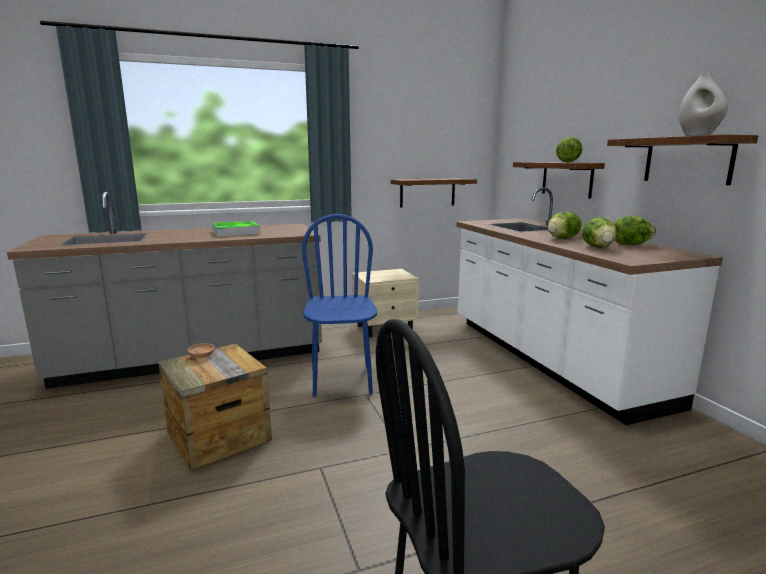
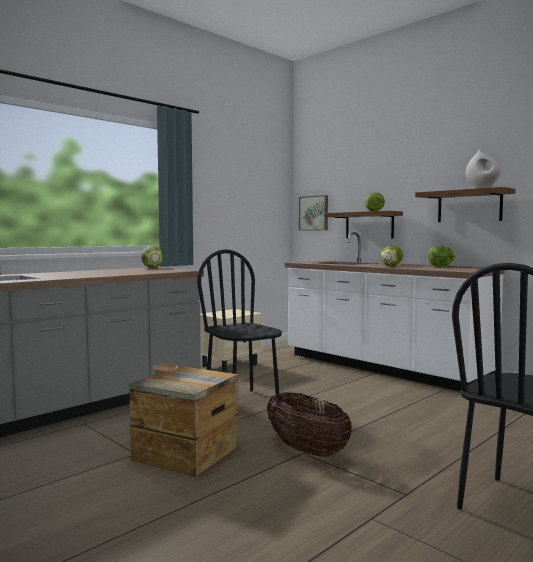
camera: 25 degrees left, 10 degrees down
tray [212,221,260,237] -> none
blue chair [302,214,377,397] -> black chair [197,249,282,396]
shelf [391,178,477,207] -> none
lettuce [582,217,617,248] -> lettuce moved to [141,246,164,268]
none -> basket [267,392,352,457]
none -> picture [299,195,328,231]

